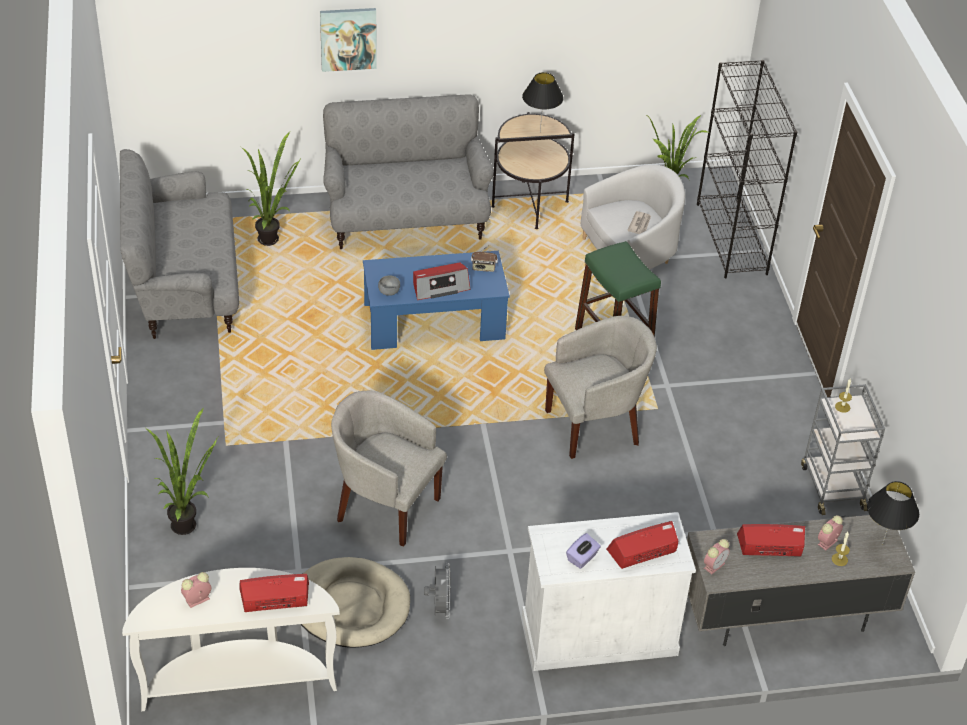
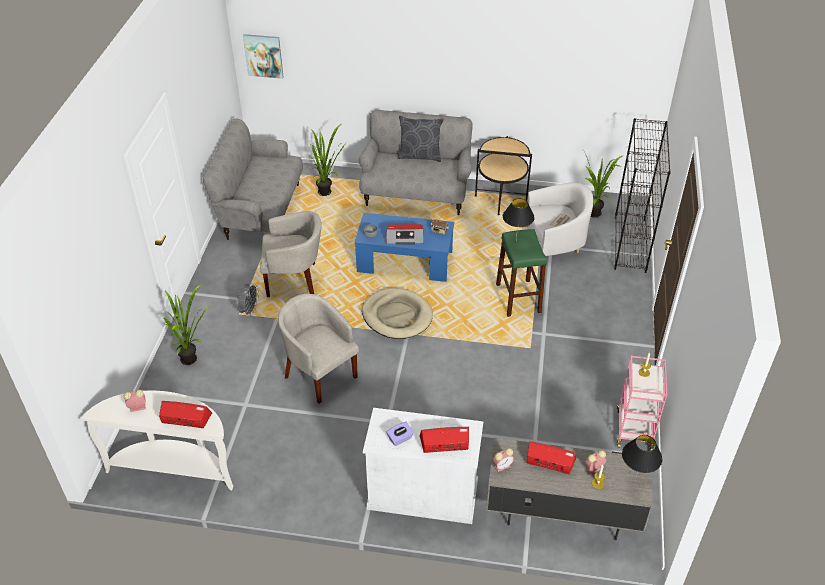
camera: 20 degrees right, 0 degrees up
beige dog bed [300,557,410,648] -> beige dog bed moved to [362,288,433,339]
picture [320,8,377,72] -> picture moved to [243,34,283,79]
grey fan [424,563,451,619] -> grey fan moved to [237,284,259,316]
black table lamp [522,72,564,132] -> black table lamp moved to [503,198,535,239]
beige armchair [544,316,657,459] -> beige armchair moved to [260,211,322,297]
grey cart [801,384,885,515] -> pink cart [617,356,667,451]
none -> grey pillow [397,116,443,162]

